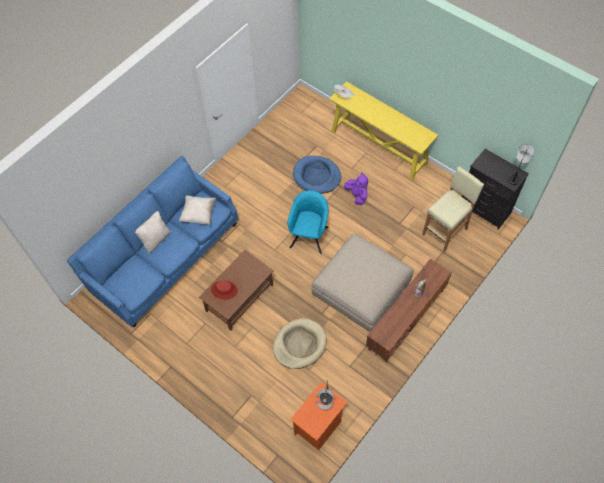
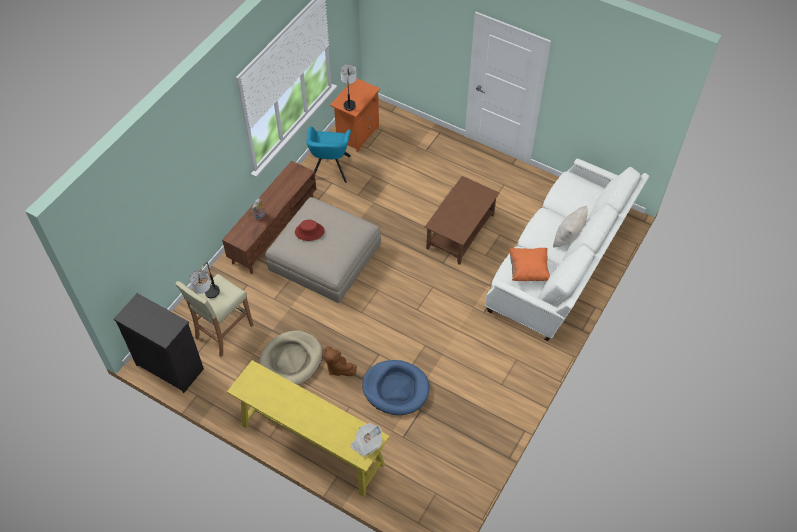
camera: 170 degrees right, 5 degrees down
blue sofa [67,156,238,327] -> white sofa [485,159,649,341]
beige pillow [179,195,216,225] -> orange pillow [509,248,550,281]
red hat [211,280,237,300] -> red hat moved to [295,220,325,241]
beige dog bed [273,318,327,369] -> beige dog bed moved to [259,330,322,385]
turquoise armchair [287,190,328,254] -> turquoise armchair moved to [306,126,351,183]
purple plush toy [344,172,368,205] -> brown plush toy [324,346,357,376]
table lamp [508,144,534,185] -> table lamp moved to [189,262,220,298]

